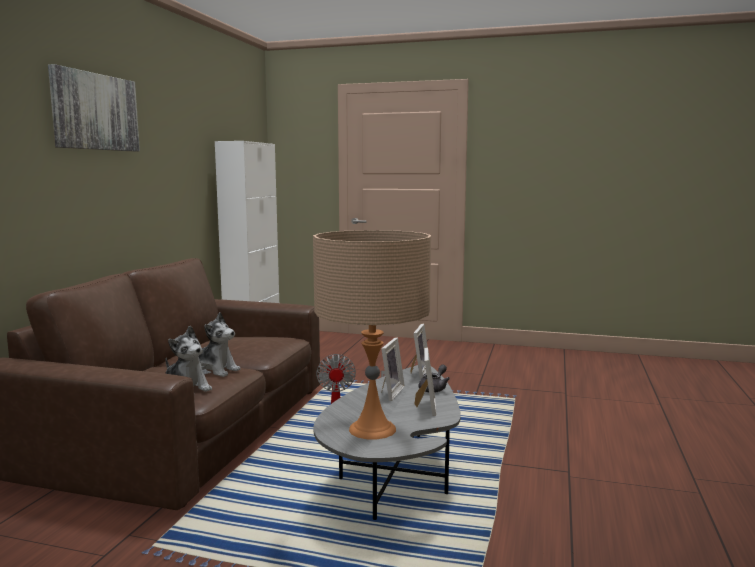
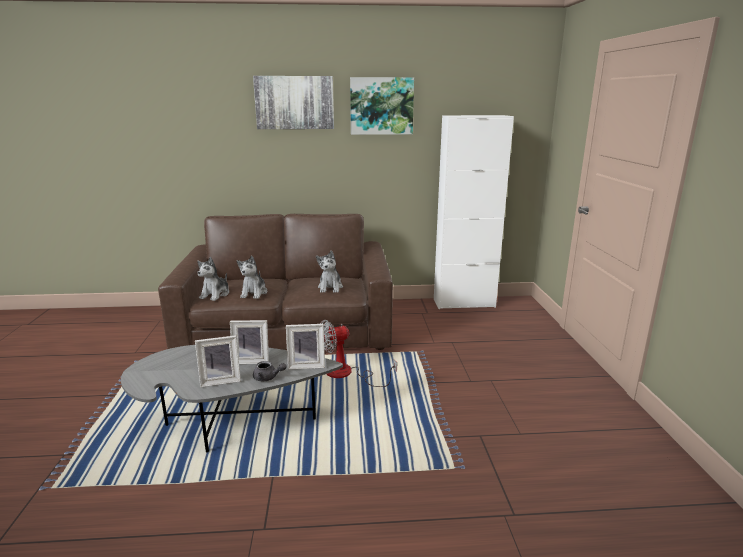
camera: 70 degrees right, 10 degrees up
beige table lamp [313,230,431,439] -> none
none -> plush toy [316,250,343,293]
none -> picture [350,77,414,135]

